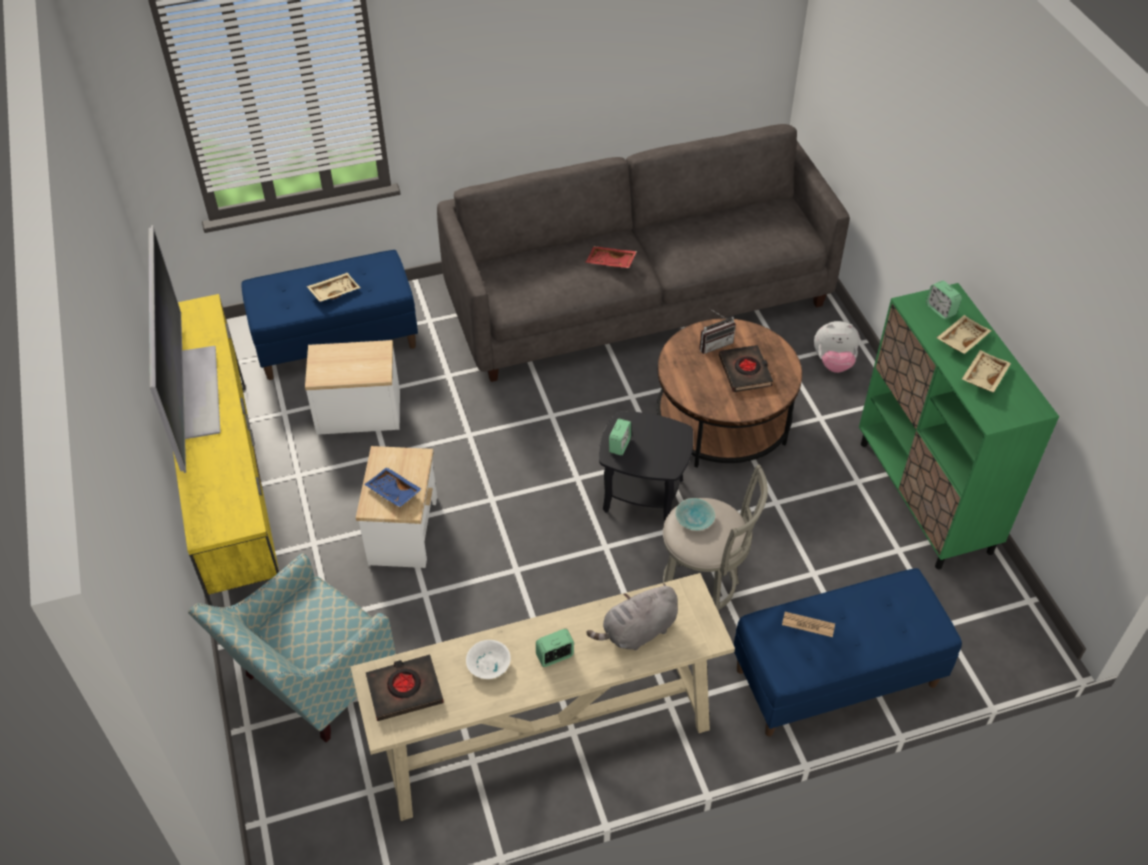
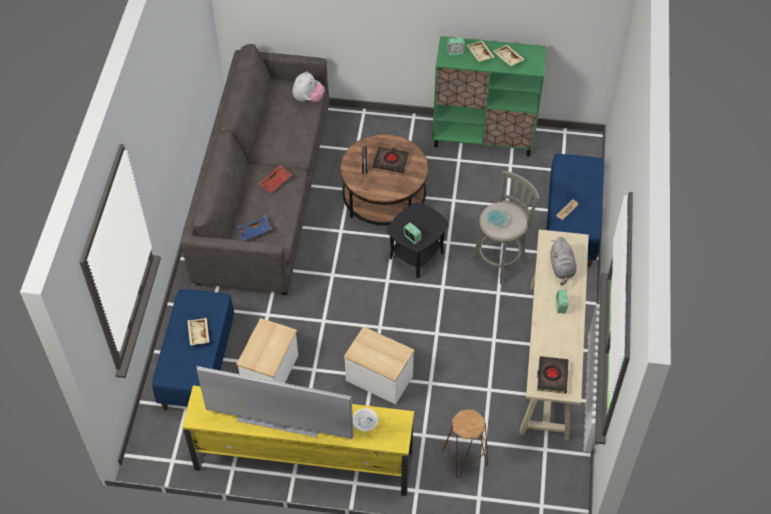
camera: 65 degrees left, 5 degrees up
armchair [188,553,396,742] -> brown stool [442,410,488,478]
blue tray [364,467,422,508] -> blue tray moved to [237,216,272,241]
white bowl [466,640,511,679] -> white bowl moved to [353,408,378,431]
plush toy [814,321,860,373] -> plush toy moved to [292,71,325,102]

